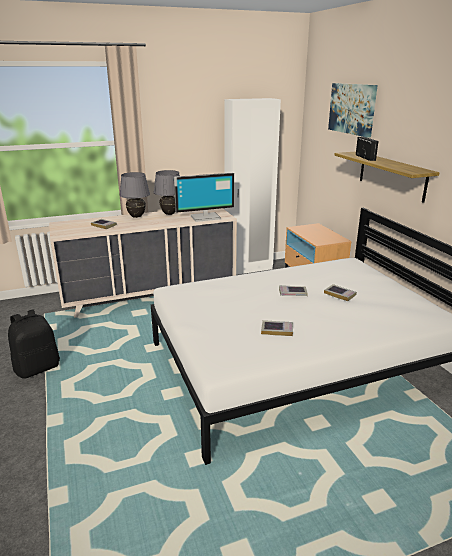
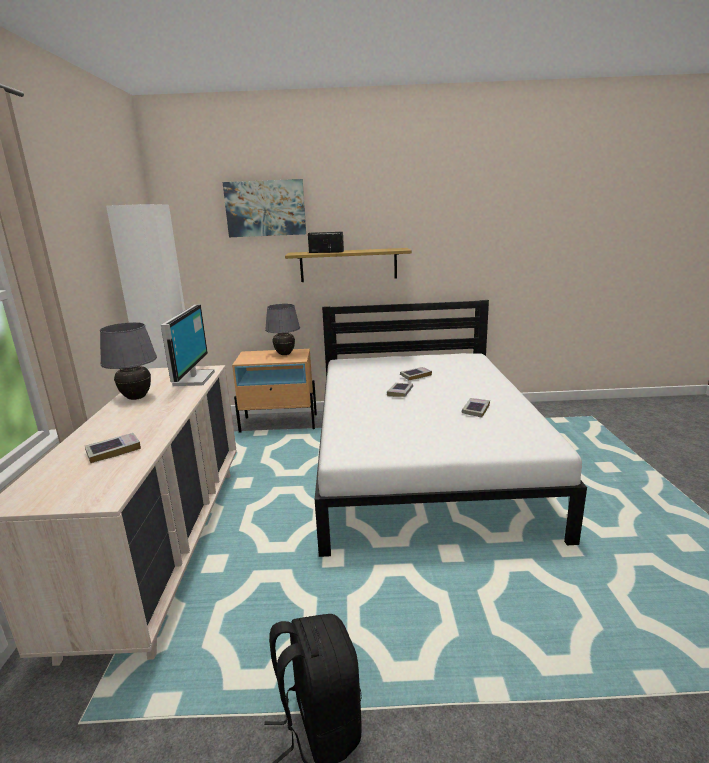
camera: 70 degrees left, 5 degrees down
grey table lamp [120,172,150,218] -> grey table lamp moved to [265,304,300,355]

